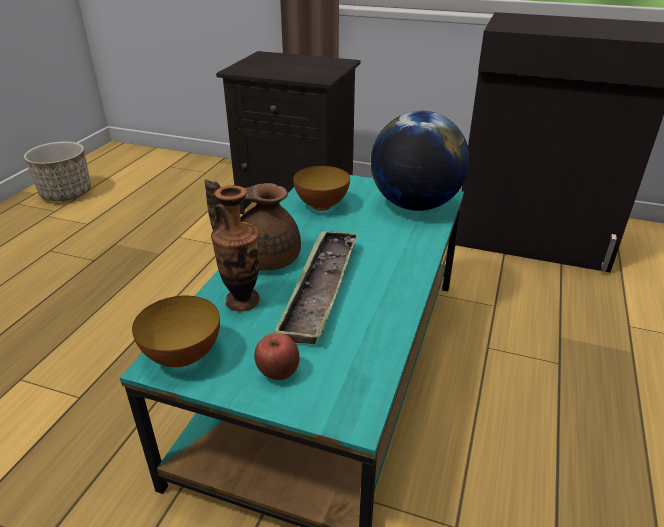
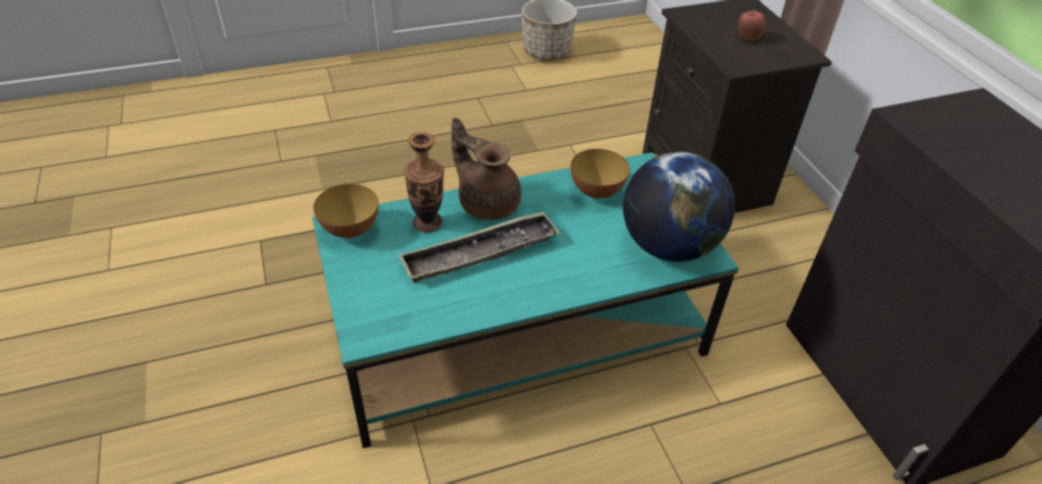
camera: 50 degrees right, 10 degrees up
apple [254,333,300,380] -> apple moved to [738,11,766,41]

